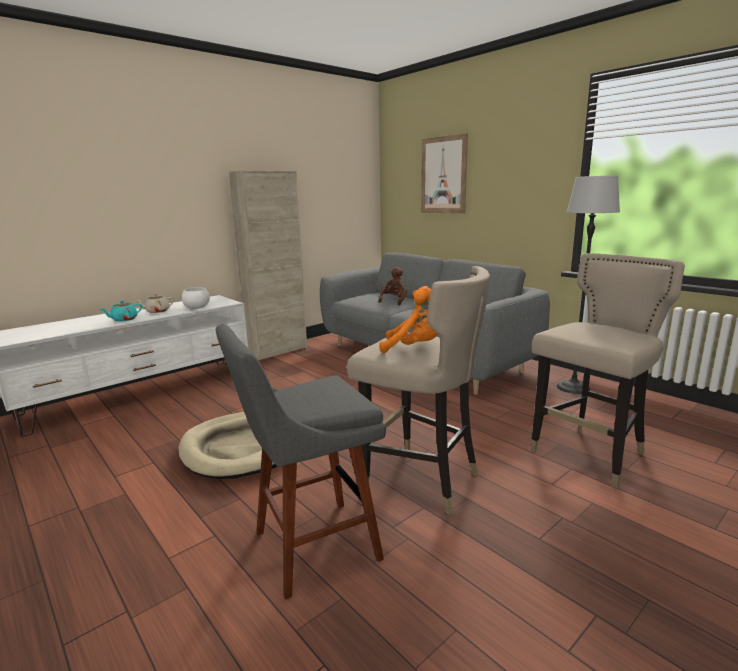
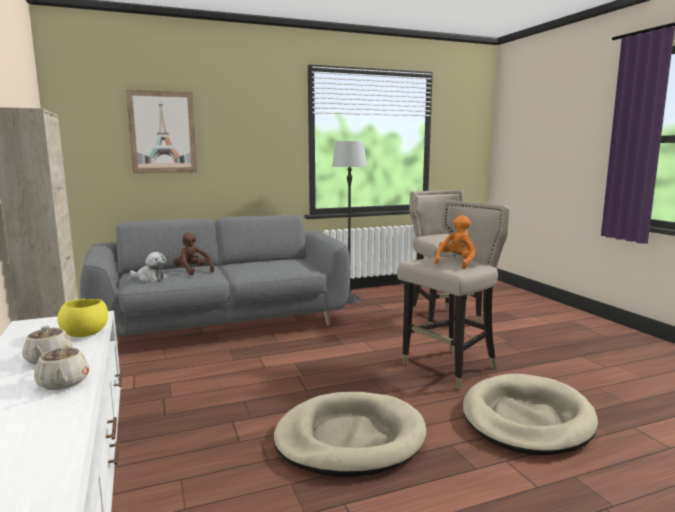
camera: 70 degrees left, 5 degrees down
turquoise teapot [101,301,142,322] -> beige teapot [34,346,90,390]
white bowl [182,287,210,309] -> yellow bowl [57,299,108,337]
grey stool [216,325,386,600] -> beige dog bed [463,374,598,455]
none -> plush toy [130,252,167,282]

